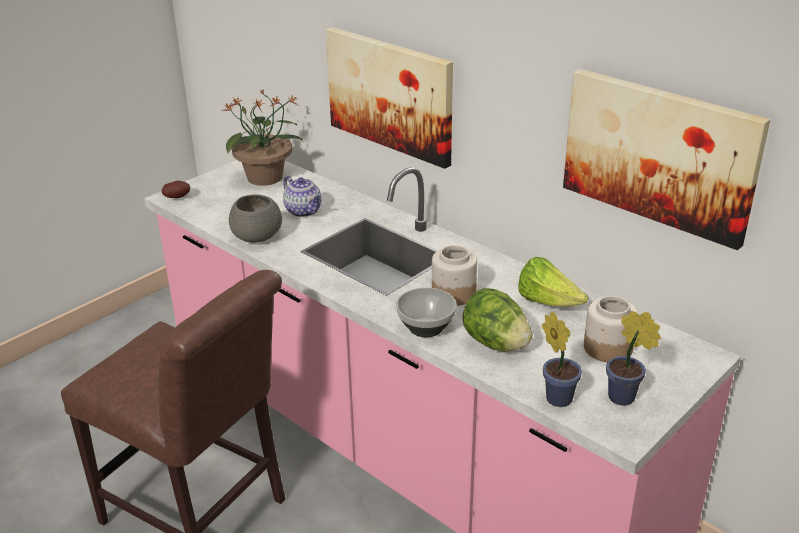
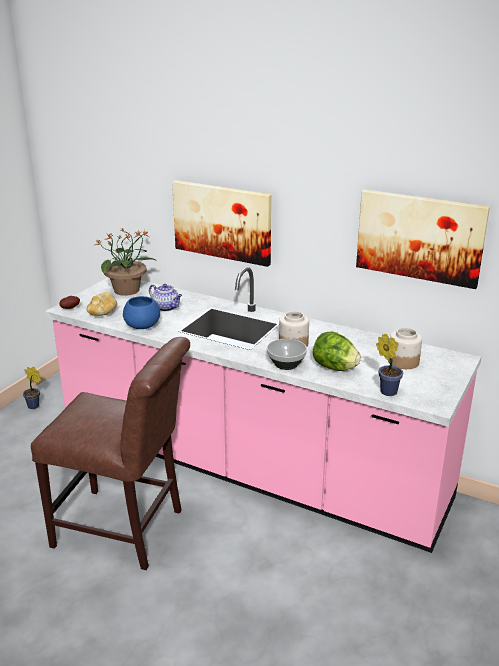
camera: 15 degrees left, 5 degrees down
grey bowl [229,194,282,243] -> blue bowl [123,296,160,329]
lettuce [518,257,588,307] -> none
potted plant [606,311,661,406] -> potted plant moved to [23,367,41,409]
none -> bread [87,292,117,316]

